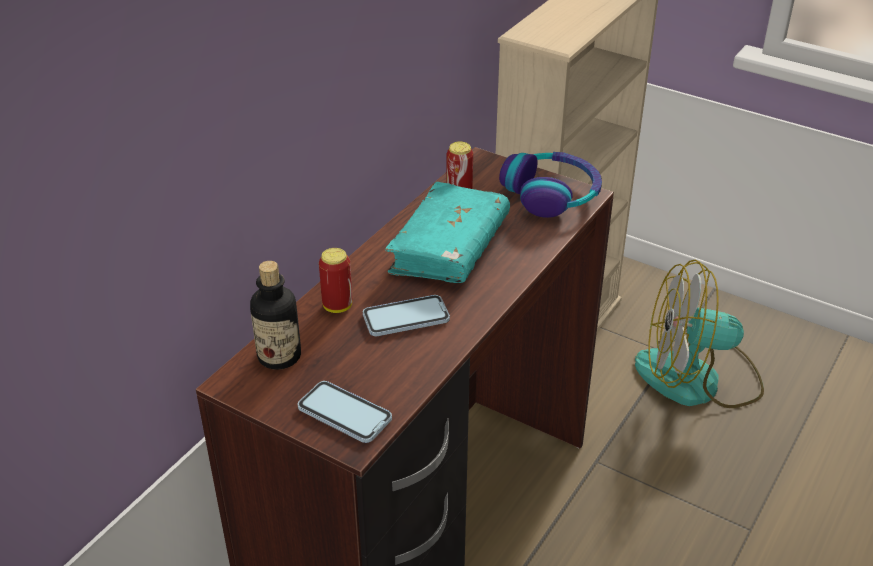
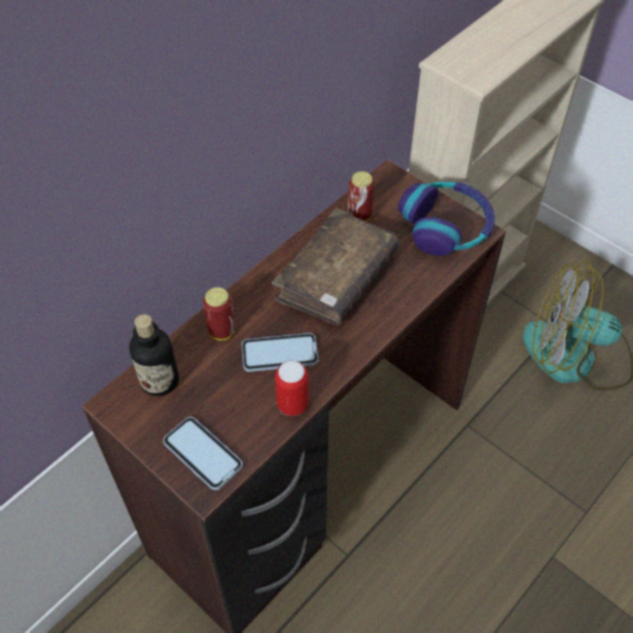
camera: 10 degrees right, 15 degrees up
turquoise book [385,182,510,283] -> brown book [272,208,399,325]
none -> can [275,360,309,416]

